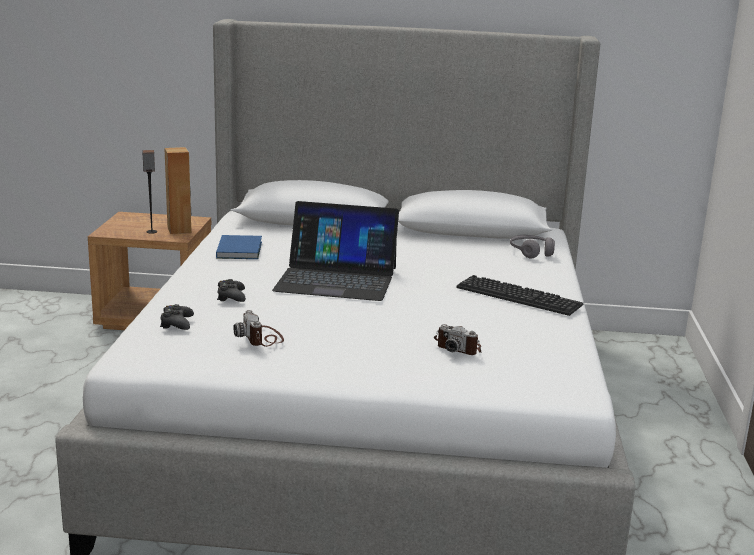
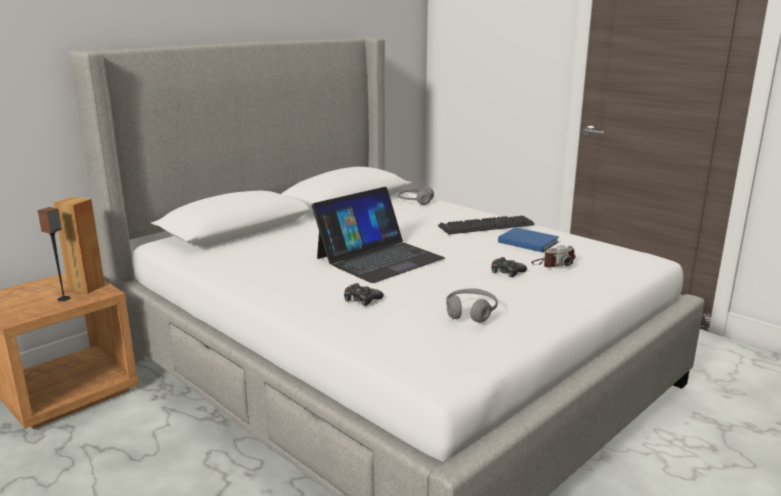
camera: 50 degrees left, 0 degrees up
black game controller [160,304,194,330] -> black game controller moved to [491,257,527,277]
blue book [216,235,262,259] -> blue book moved to [498,227,559,252]
camera [233,310,284,347] -> grey headphones [446,289,498,323]

